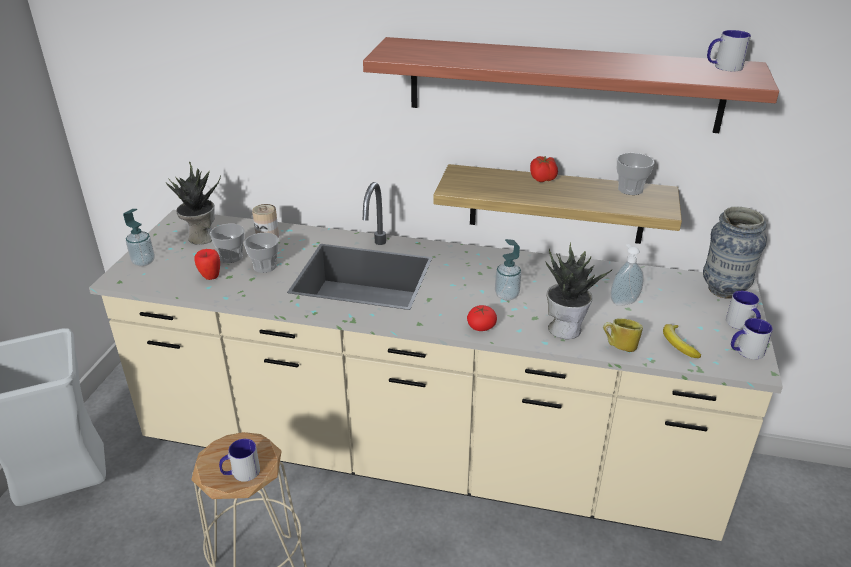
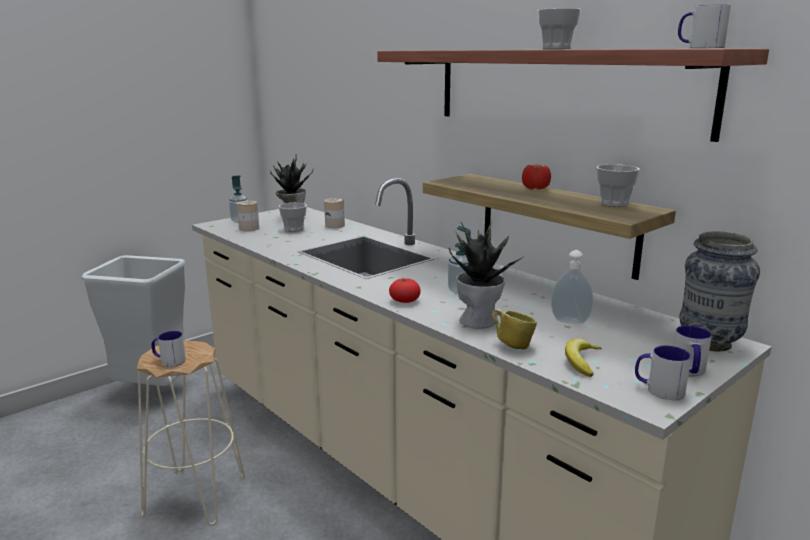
camera: 35 degrees right, 15 degrees down
apple [194,249,220,280] -> none
cup [244,233,279,273] -> cup moved to [538,8,581,49]
none -> can [237,201,259,231]

